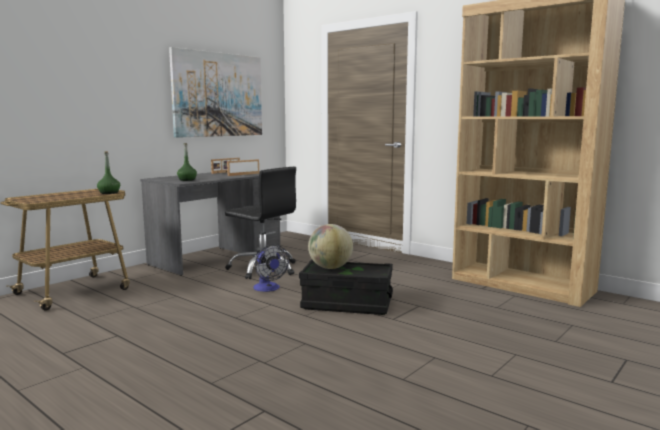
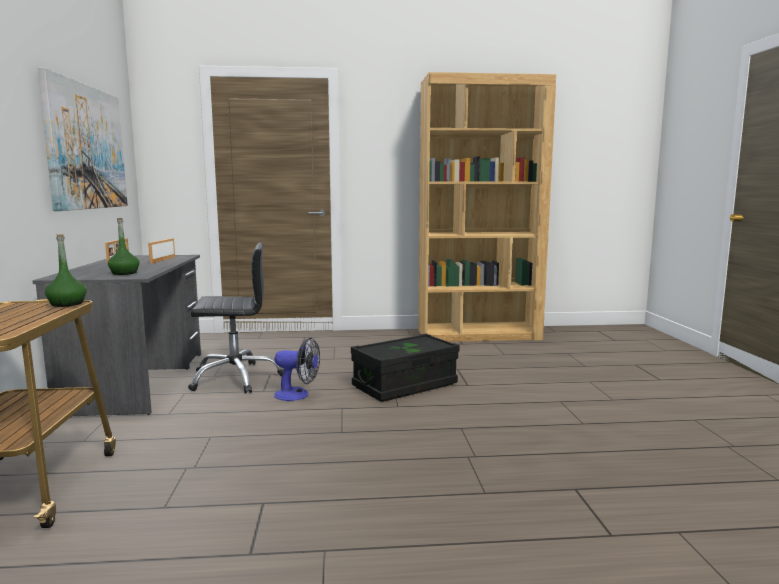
camera: 45 degrees left, 0 degrees up
globe [308,224,353,269] -> none

